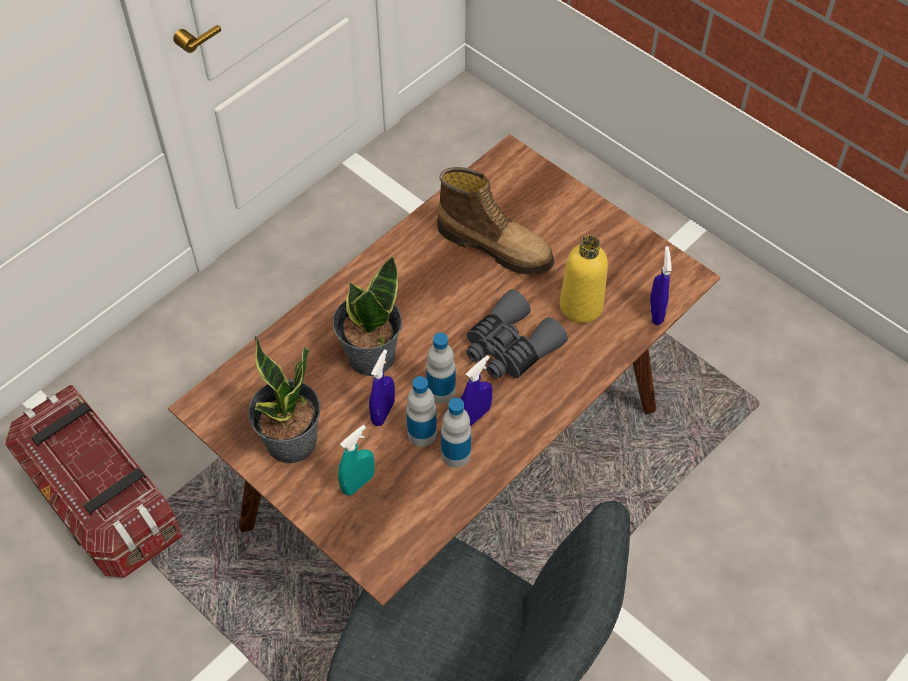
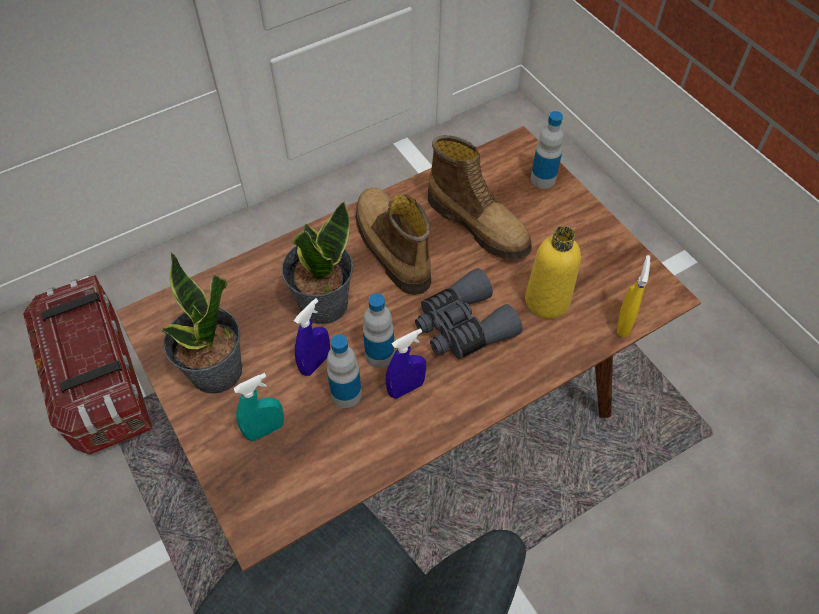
camera: 15 degrees right, 0 degrees up
bottle [441,398,471,468] -> bottle moved to [531,111,564,189]
blue spray bottle [650,246,672,325] -> yellow spray bottle [617,255,650,337]
none -> boot [356,187,431,295]

